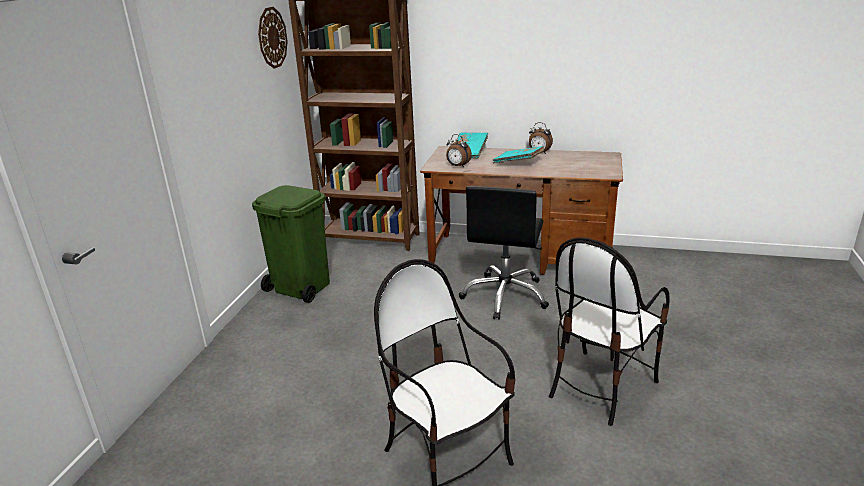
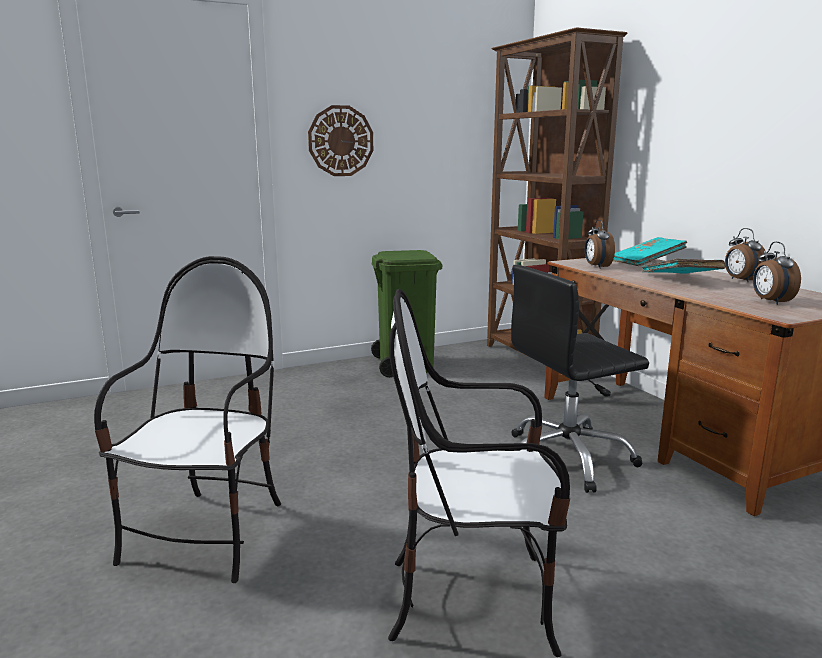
camera: 50 degrees right, 10 degrees down
wall clock [258,7,288,69] -> wall clock moved to [308,105,373,176]
none -> alarm clock [753,242,801,305]

